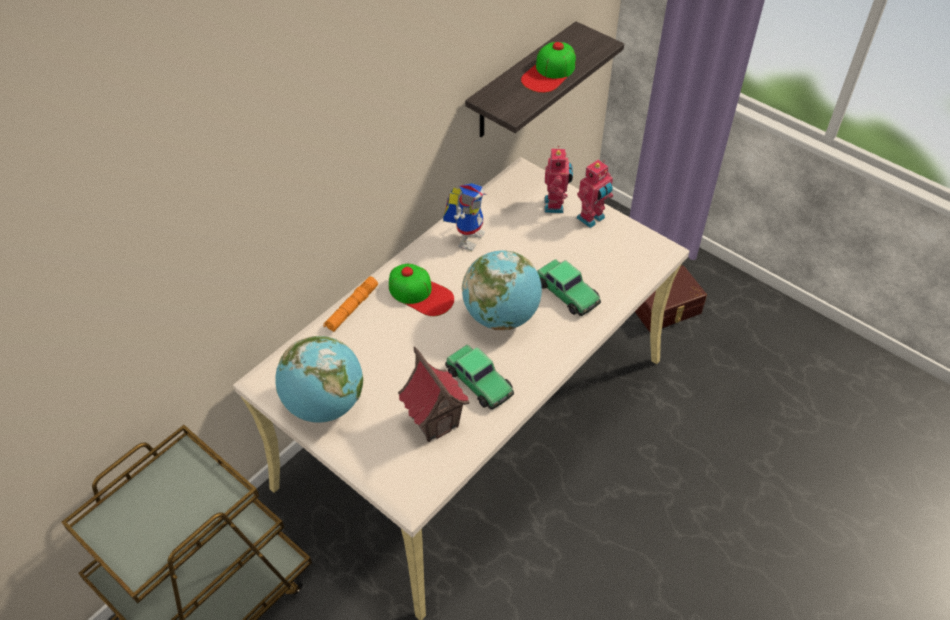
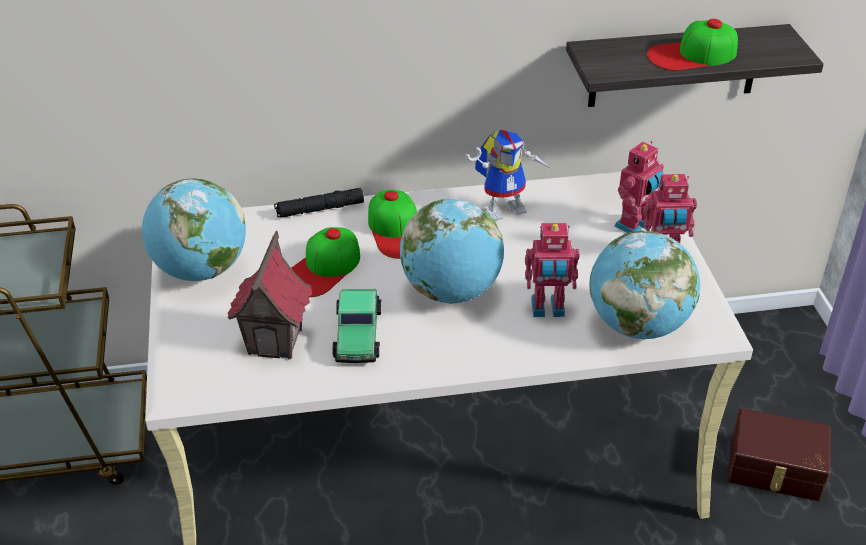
camera: 40 degrees right, 10 degrees down
orange flashlight [323,276,378,332] -> black flashlight [274,188,364,217]
toy car [537,259,601,316] -> toy robot [525,223,580,317]
none -> cap [291,227,360,297]
none -> globe [590,231,700,339]

